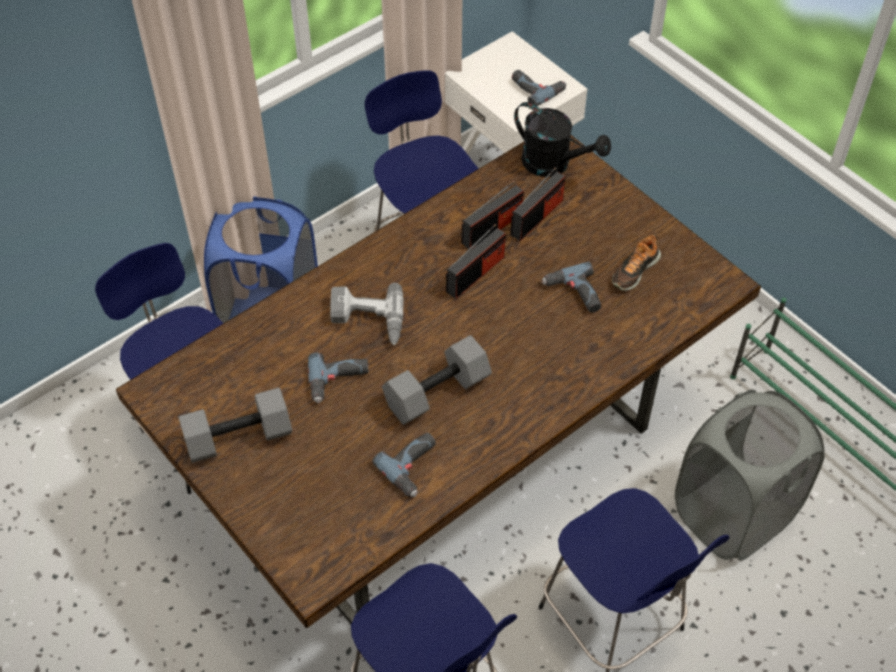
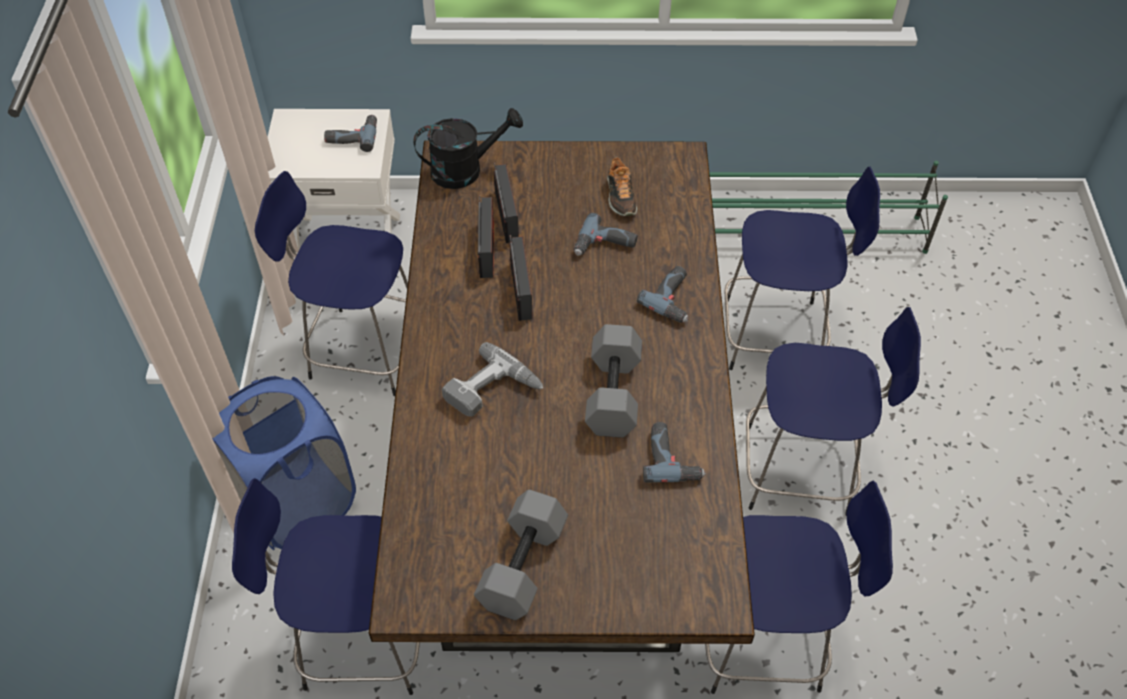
camera: 50 degrees left, 0 degrees up
power drill [308,352,369,403] -> power drill moved to [637,266,689,323]
grey laundry basket [675,389,825,561] -> blue stool [724,167,880,370]

